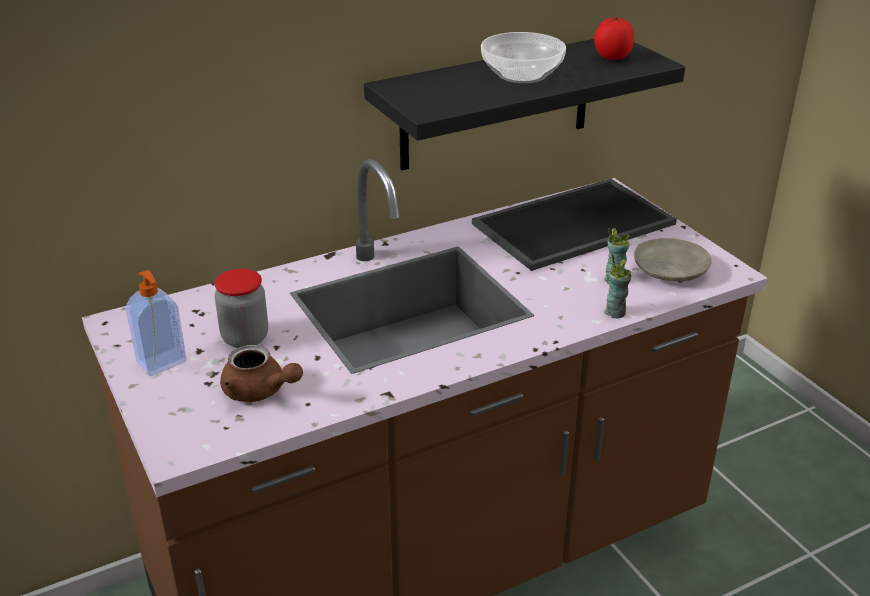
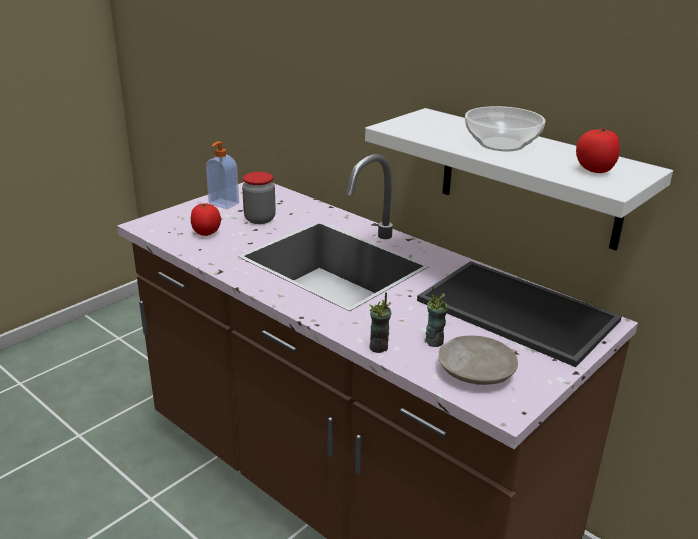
camera: 70 degrees right, 5 degrees down
brown teapot [220,345,303,402] -> tomato [191,203,221,236]
black shelf [364,39,685,170] -> white shelf [365,108,673,250]

